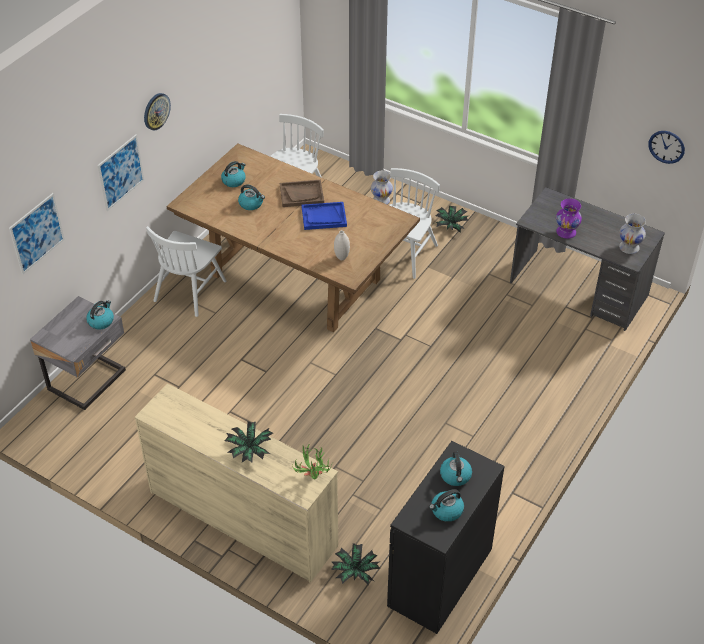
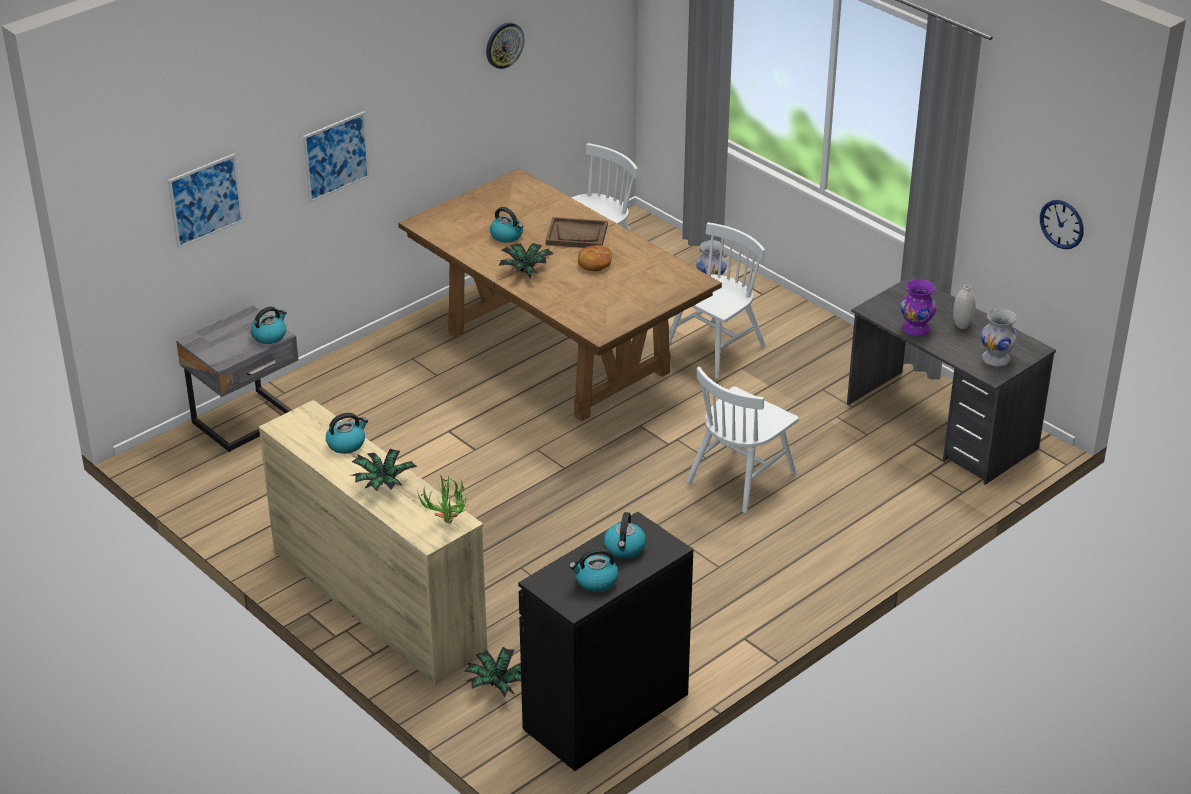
camera: 15 degrees right, 10 degrees down
wall clock [144,93,171,131] -> wall clock moved to [486,22,524,69]
white chair [146,226,226,317] -> white chair moved to [686,367,799,513]
kettle [221,161,246,187] -> kettle moved to [326,412,368,454]
blue tray [302,202,347,230] -> bread [578,245,612,271]
white vase [334,230,350,260] -> white vase moved to [953,285,976,329]
potted plant [433,206,468,233] -> potted plant moved to [498,243,554,279]

